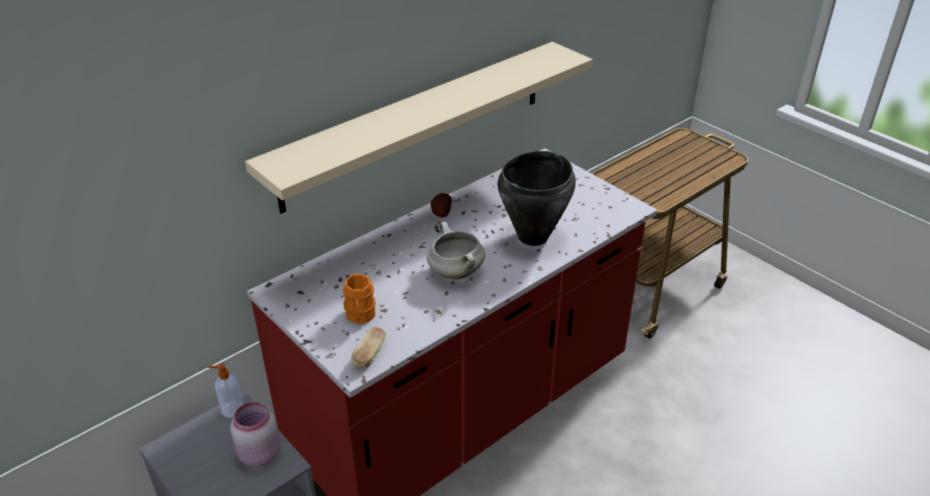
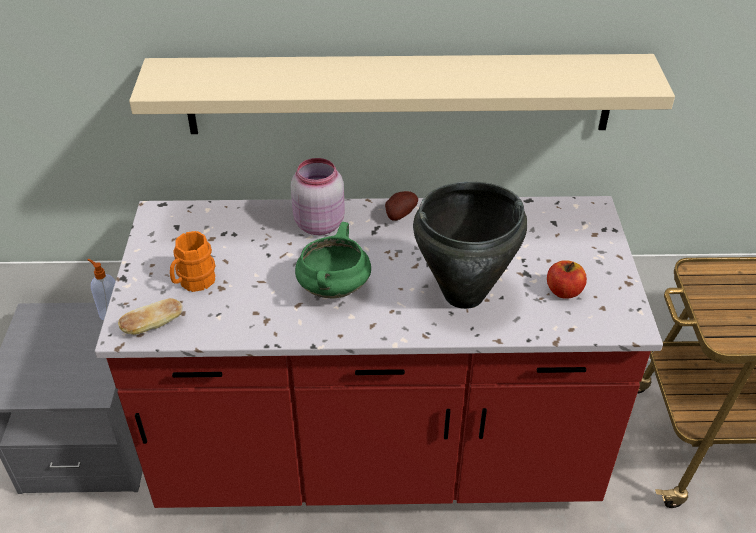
camera: 40 degrees right, 5 degrees up
pink jar [230,402,281,467] -> pink jar moved to [291,158,345,235]
white cooking pot [427,222,485,279] -> green cooking pot [295,222,371,298]
none -> apple [547,260,587,299]

